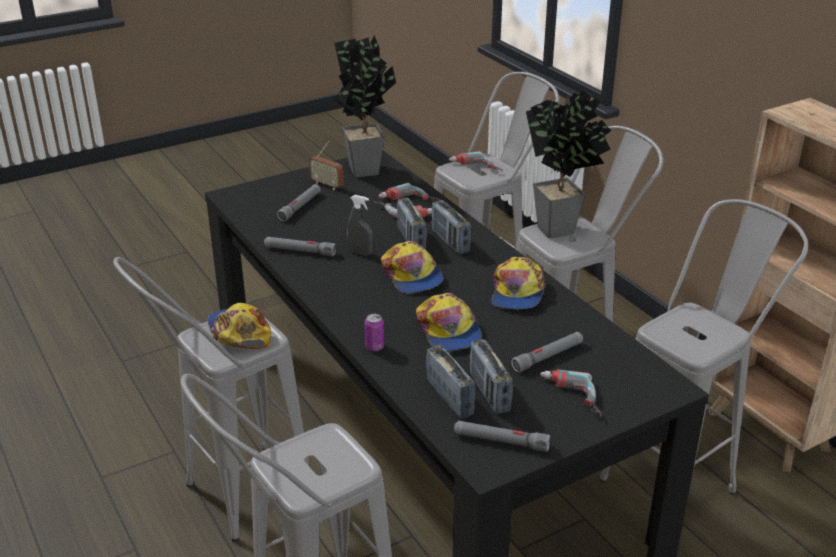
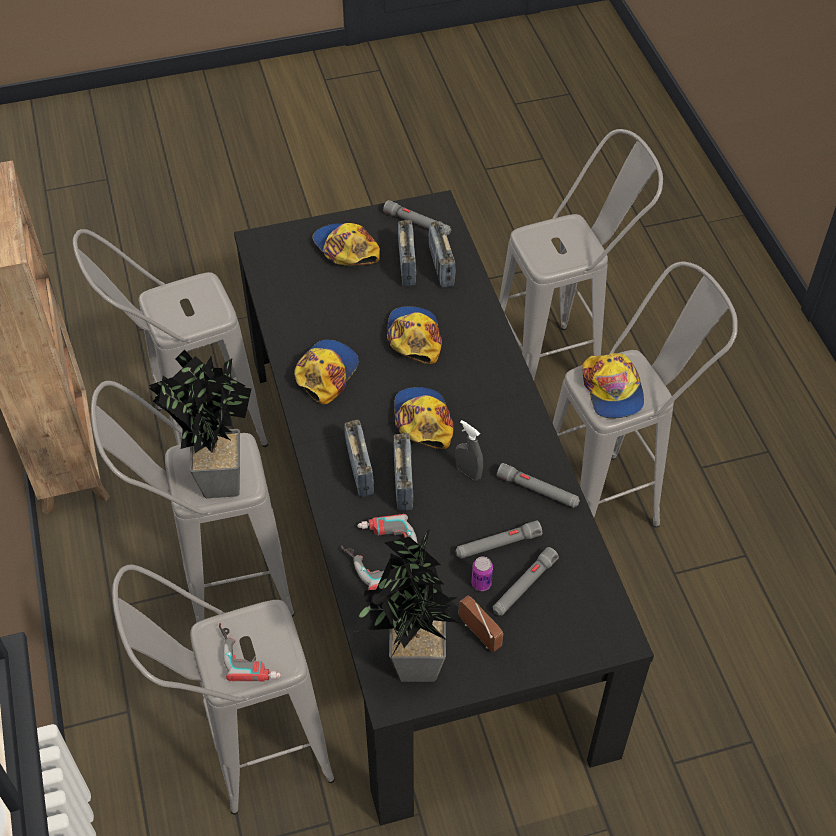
camera: 165 degrees left, 20 degrees up
can [365,314,384,351] -> can moved to [472,556,493,591]
grey flashlight [511,332,583,372] -> grey flashlight moved to [455,520,542,559]
power drill [540,369,602,417] -> cap [313,223,380,266]

